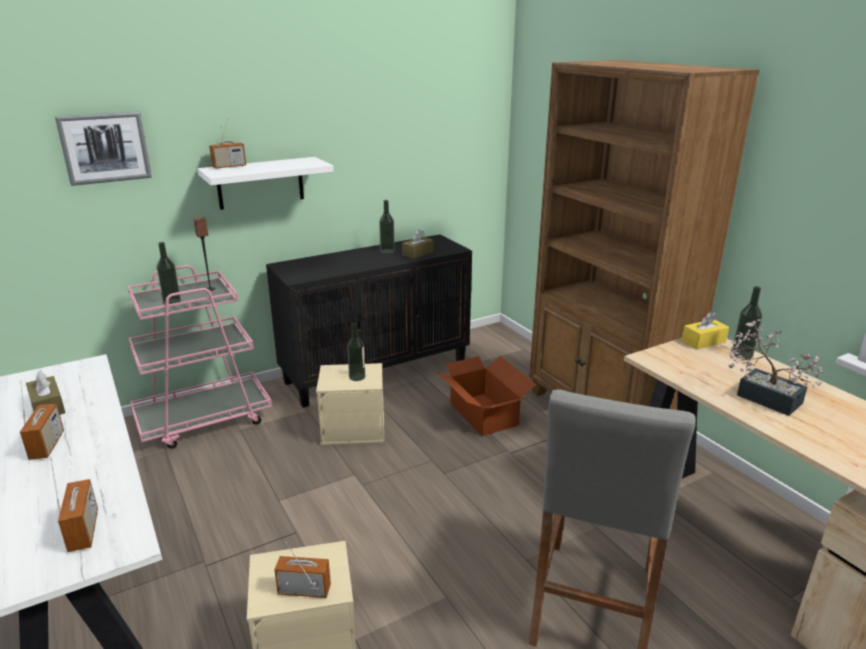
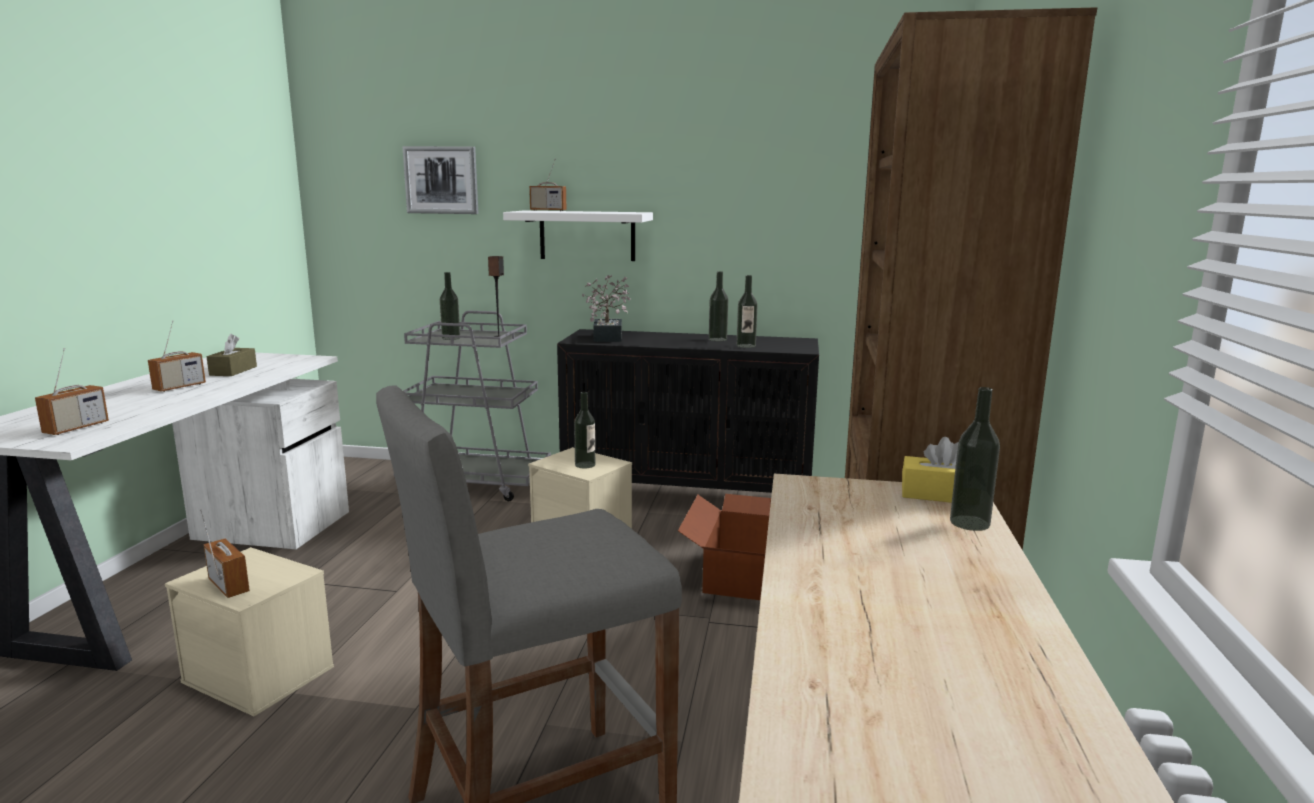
camera: 40 degrees right, 10 degrees down
pink cart [128,265,272,449] -> grey cart [394,311,551,501]
brown tissue box [402,229,434,259] -> bottle [737,275,758,348]
potted plant [728,319,825,416] -> potted plant moved to [582,274,631,342]

